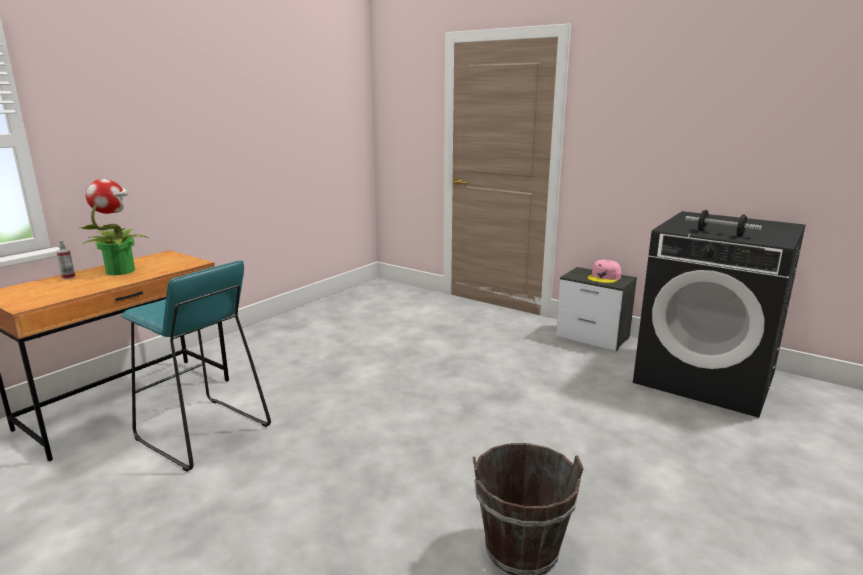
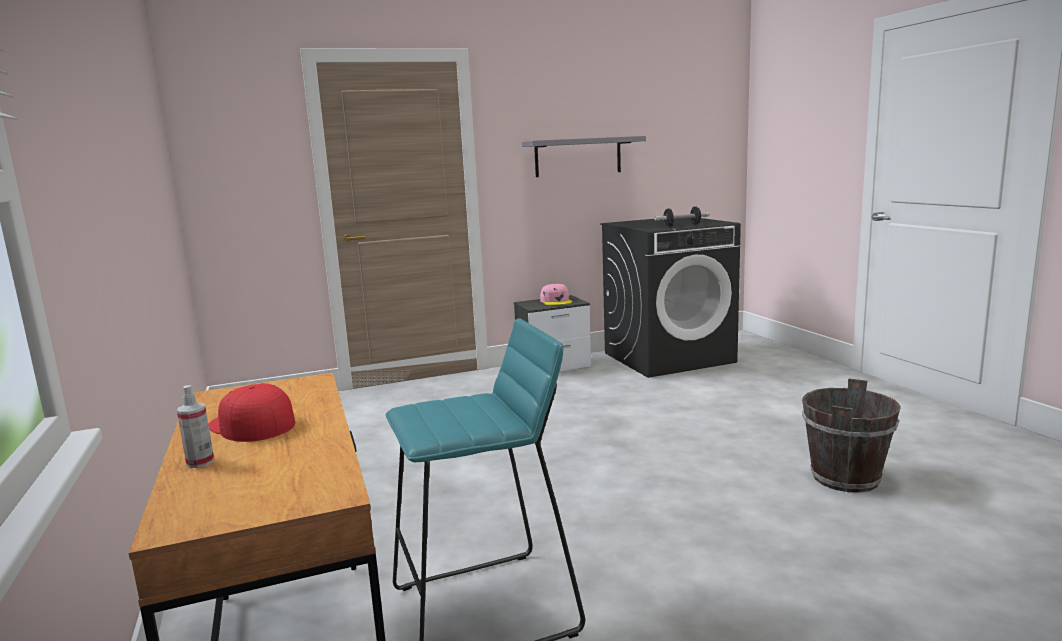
camera: 55 degrees left, 5 degrees down
potted plant [79,179,149,275] -> red cap [208,383,295,442]
none -> grey shelf [522,136,646,177]

